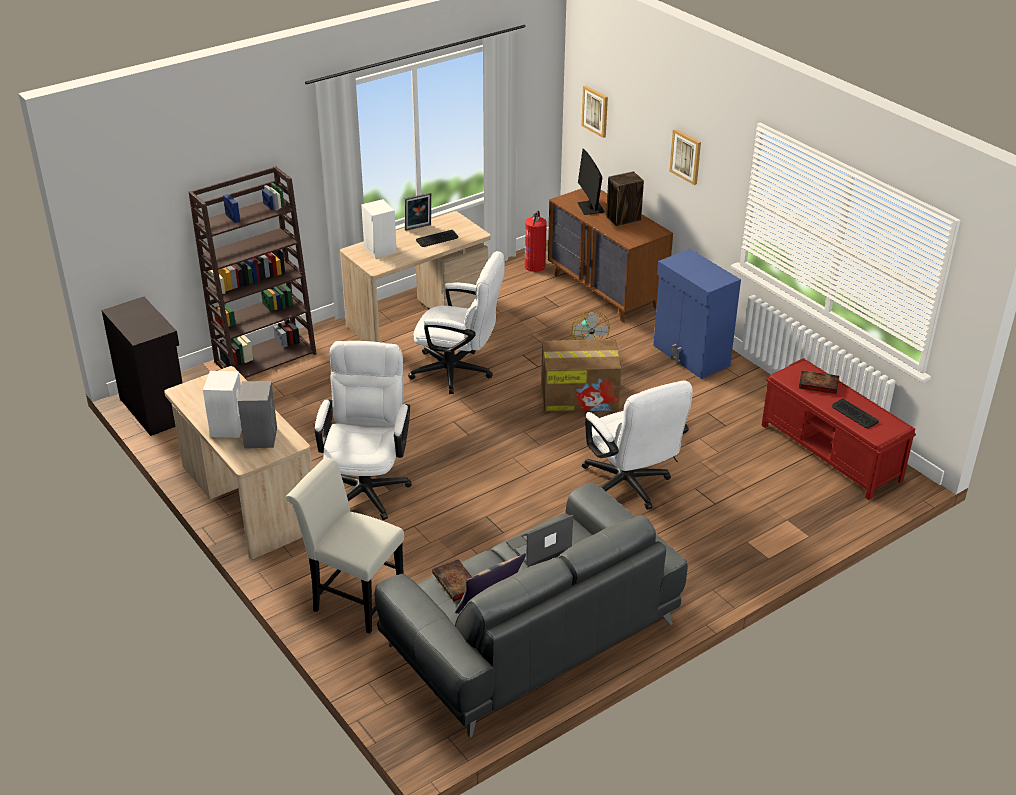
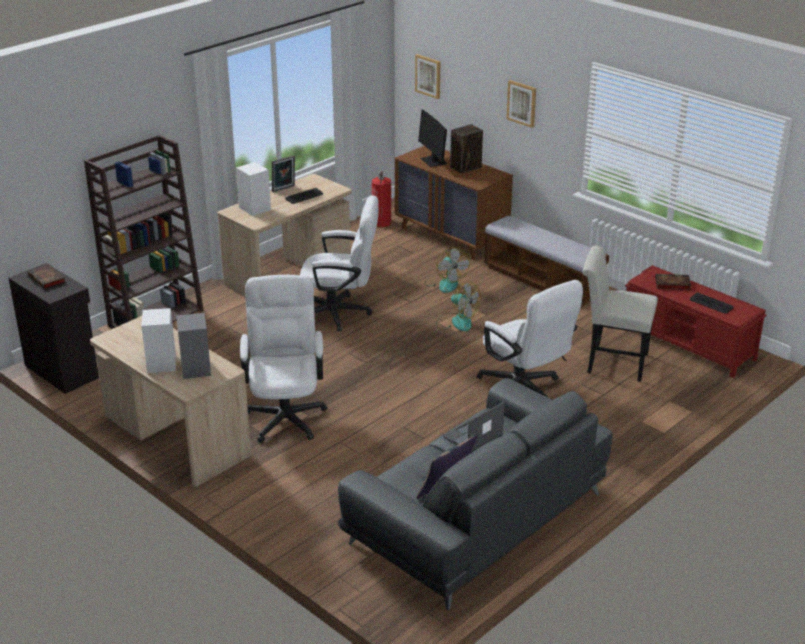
camera: 10 degrees left, 5 degrees down
white chair [286,457,404,634] -> white chair moved to [582,246,658,382]
book [432,559,472,601] -> book moved to [28,264,66,289]
cardboard box [541,339,622,412] -> fan [436,281,480,331]
blue cabinet [653,249,741,379] -> bench [483,215,609,307]

